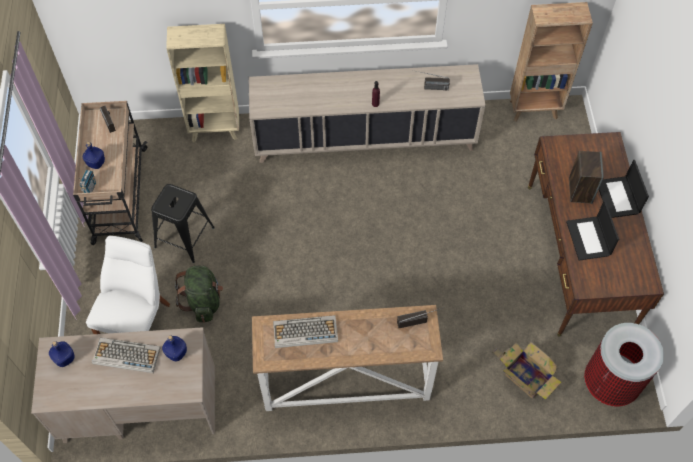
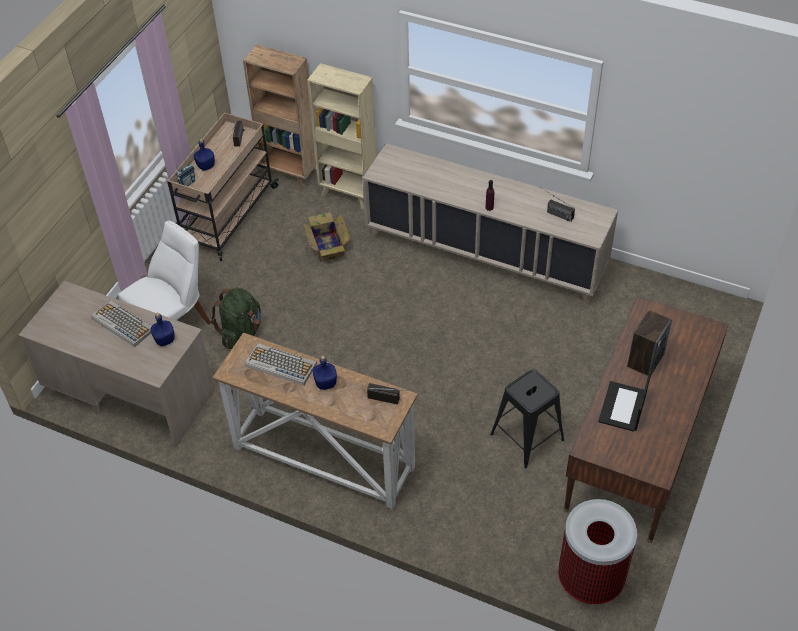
camera: 30 degrees right, 10 degrees down
blue bottle [49,341,75,367] -> blue bottle moved to [313,356,337,390]
black stool [151,184,215,263] -> black stool moved to [490,370,564,468]
cardboard box [493,342,562,400] -> cardboard box moved to [302,212,350,262]
brown bookcase [510,2,593,121] -> brown bookcase moved to [243,44,316,189]
laptop [599,160,649,218] -> none

